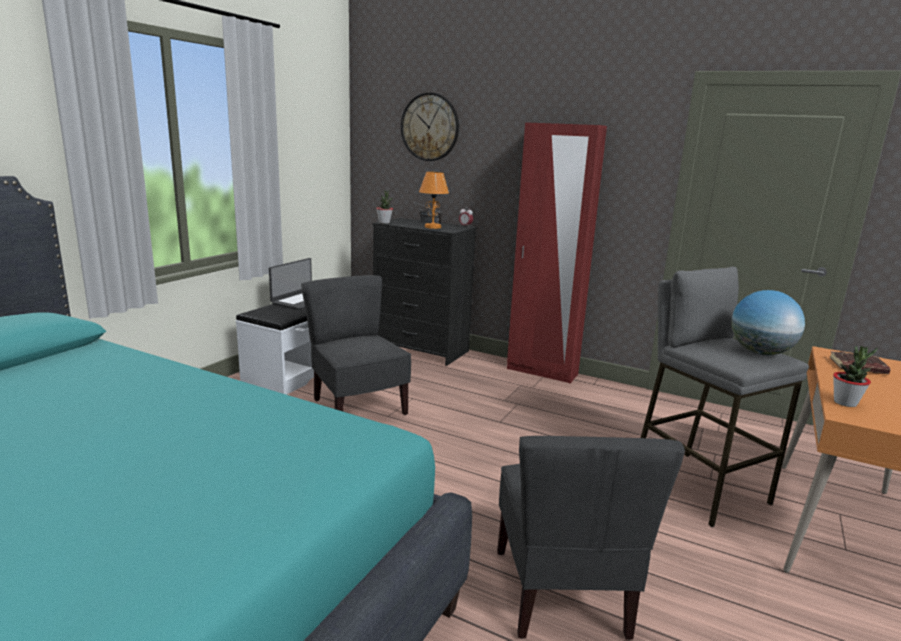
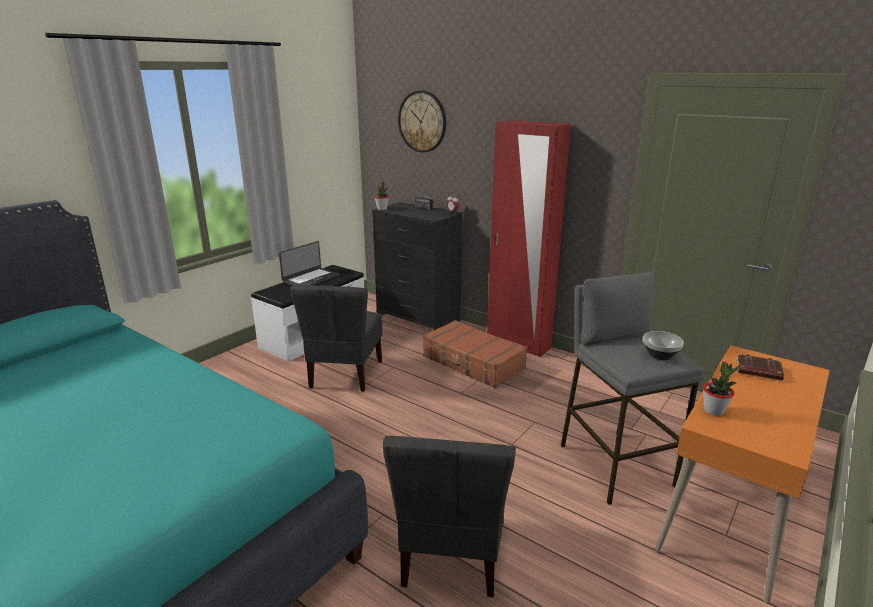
camera: 10 degrees right, 5 degrees up
grey chair [301,275,411,415] -> grey chair turned 150 degrees counterclockwise [290,285,382,392]
orange table lamp [419,172,449,229] -> none
globe [731,290,805,355] -> bowl [643,331,684,360]
none -> brown suitcase [423,320,528,388]

